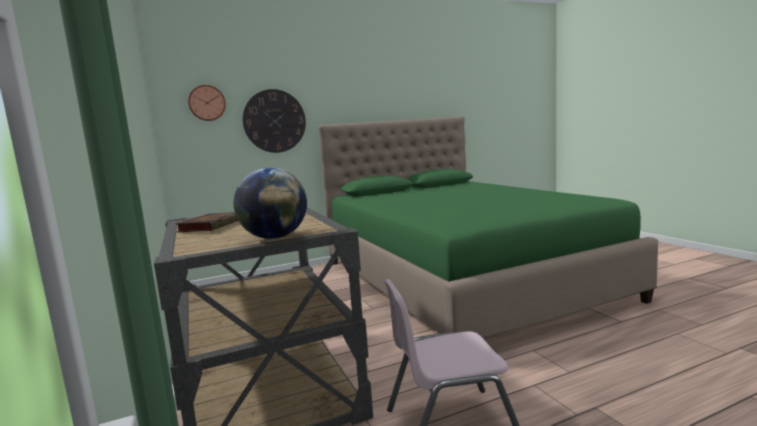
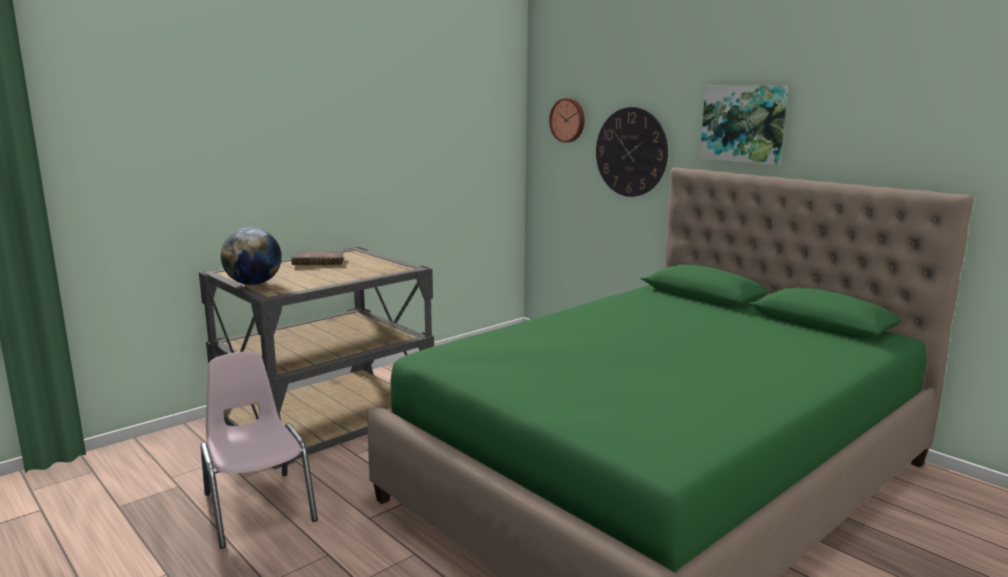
camera: 70 degrees right, 5 degrees up
none -> picture [700,86,788,165]

